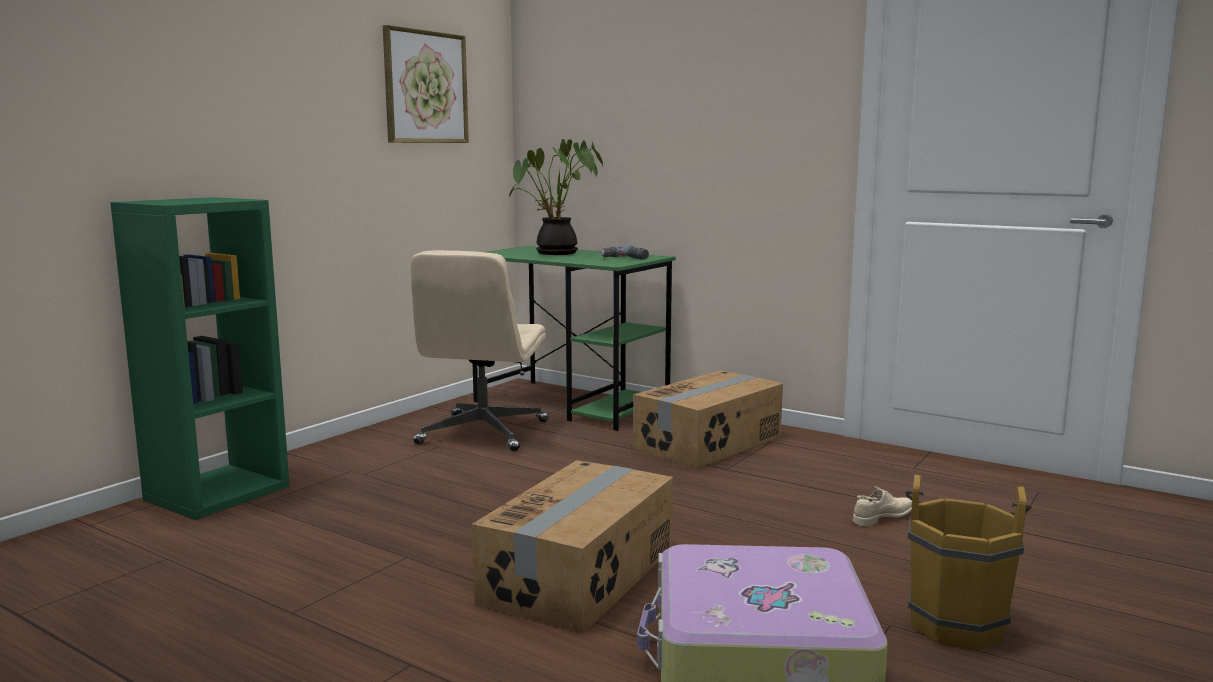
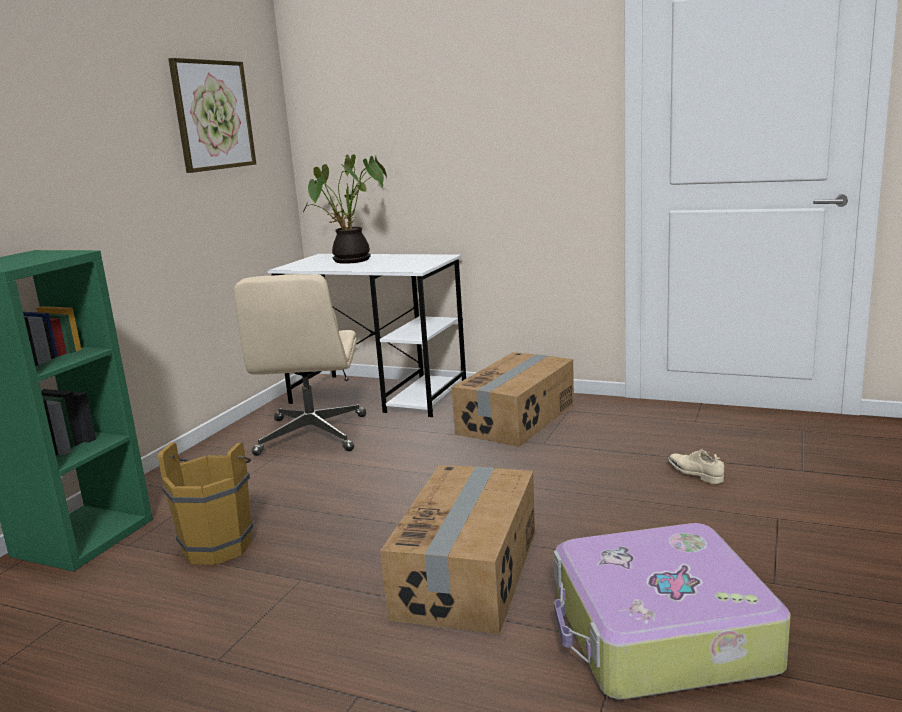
camera: 10 degrees left, 5 degrees up
green desk [473,246,676,431] -> white desk [267,254,466,417]
power drill [600,245,649,260] -> none
beige shoe [853,486,912,526] -> beige shoe turned 90 degrees counterclockwise [668,449,724,484]
brown bucket [905,474,1032,650] -> brown bucket moved to [158,442,253,565]

